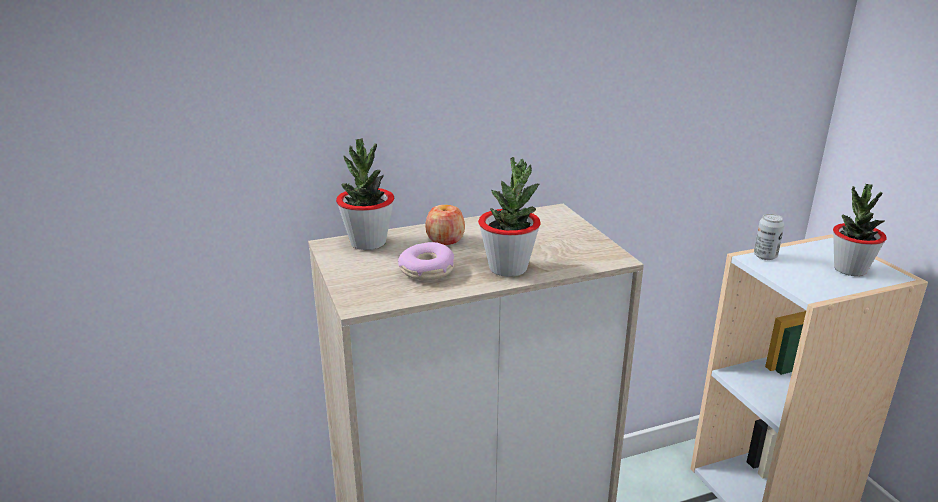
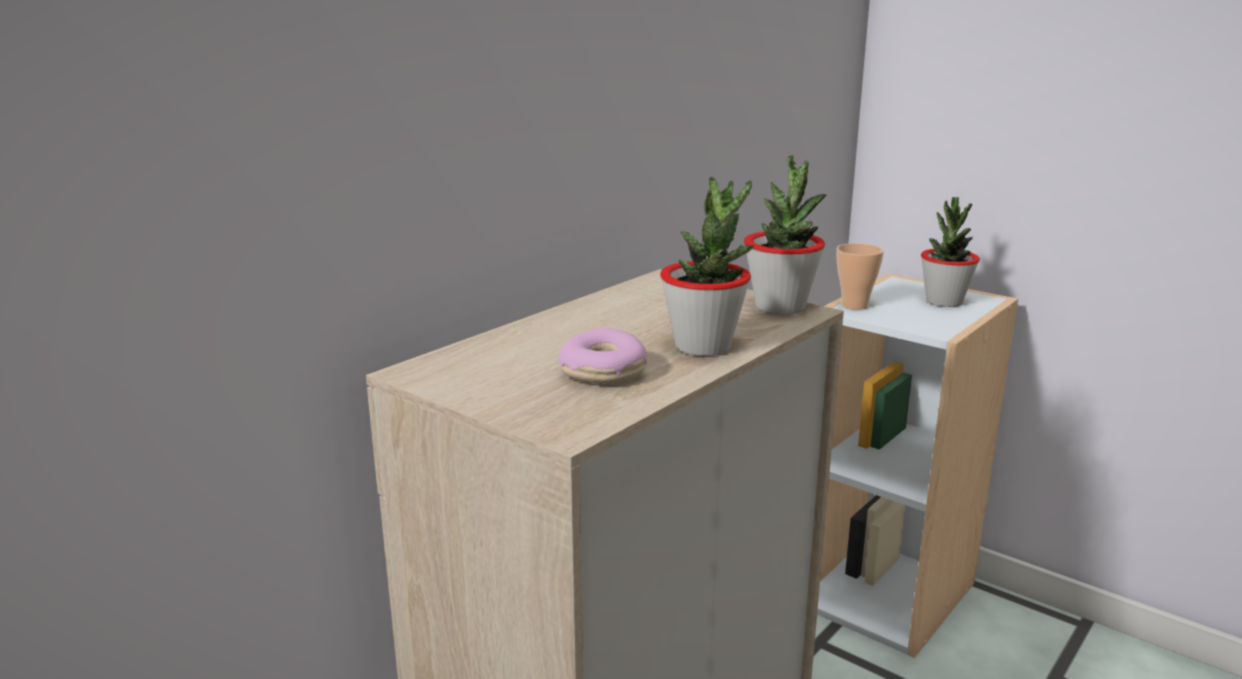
camera: 30 degrees left, 5 degrees down
potted plant [336,138,394,250] -> potted plant moved to [744,155,826,314]
apple [425,205,465,245] -> none
can [754,214,784,260] -> cup [836,243,884,310]

